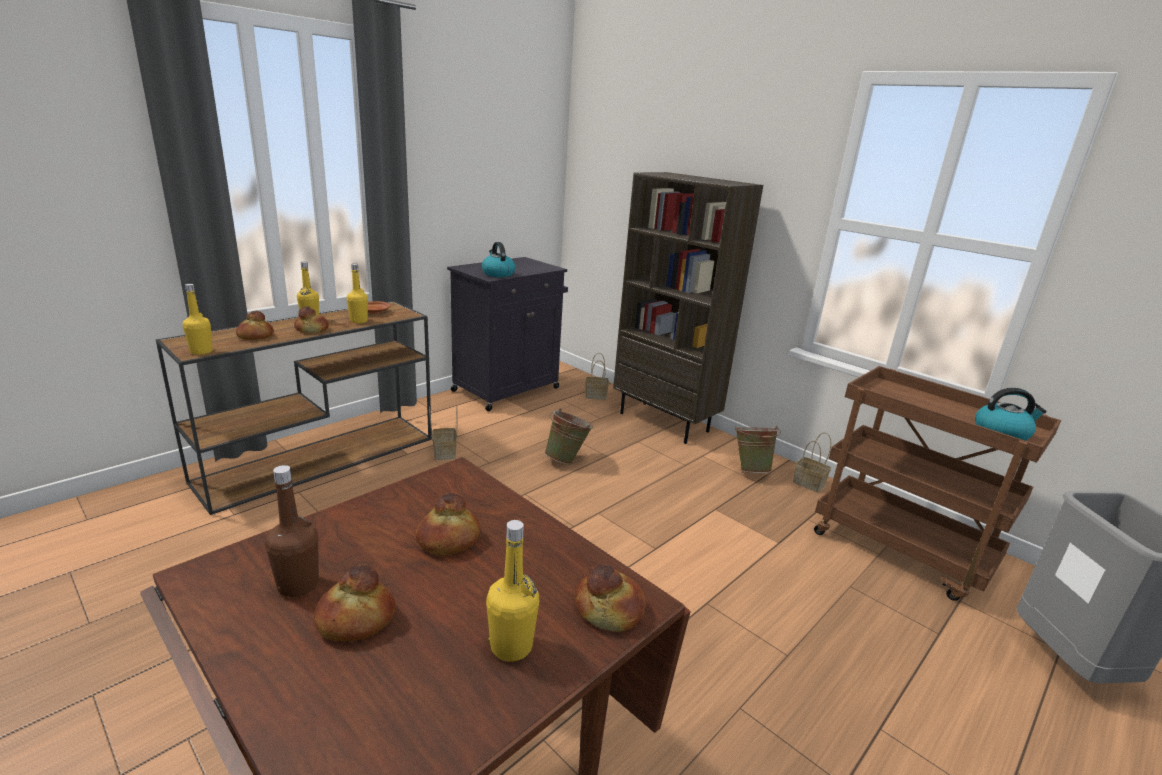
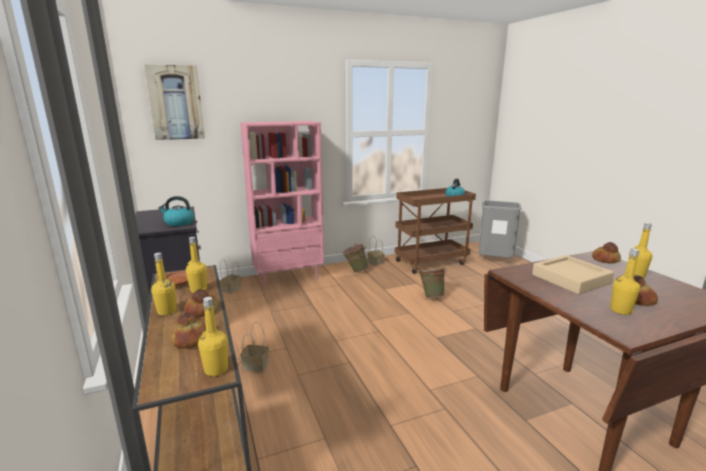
camera: 65 degrees left, 5 degrees down
brown bottle [265,465,319,597] -> yellow bottle [610,249,640,315]
bread [416,493,480,556] -> beige tray [532,255,614,294]
green bucket [545,408,593,464] -> green bucket moved to [419,267,447,298]
brown bookcase [613,172,763,444] -> pink bookcase [240,121,324,288]
none -> picture [144,64,205,140]

